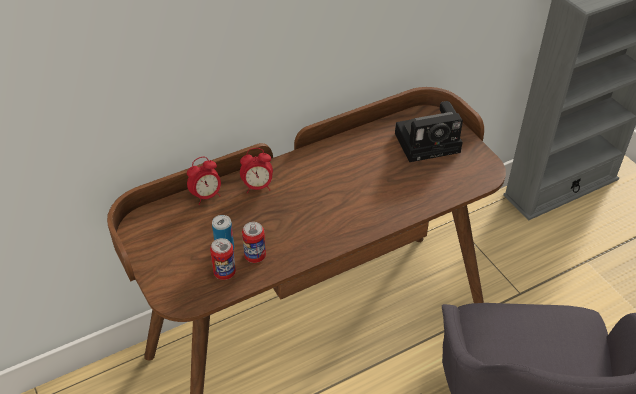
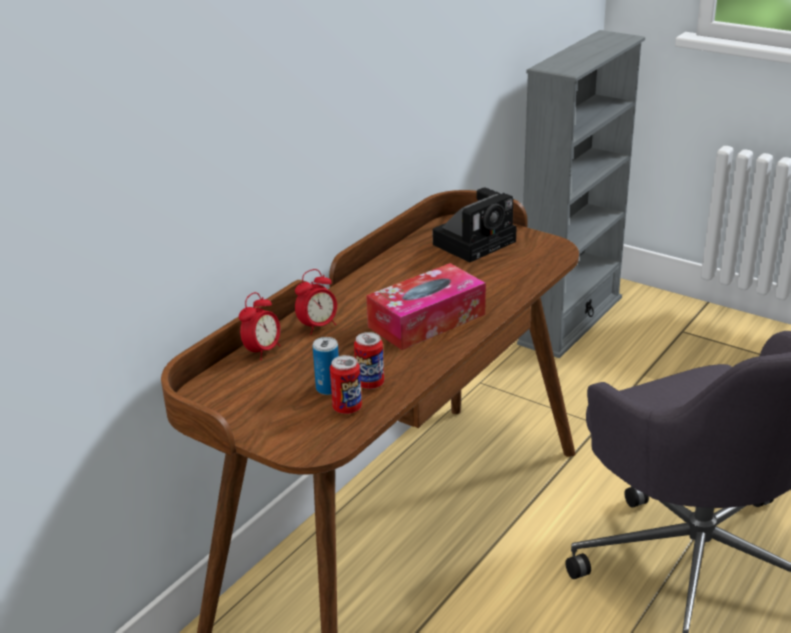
camera: 25 degrees left, 15 degrees down
none -> tissue box [366,263,486,350]

